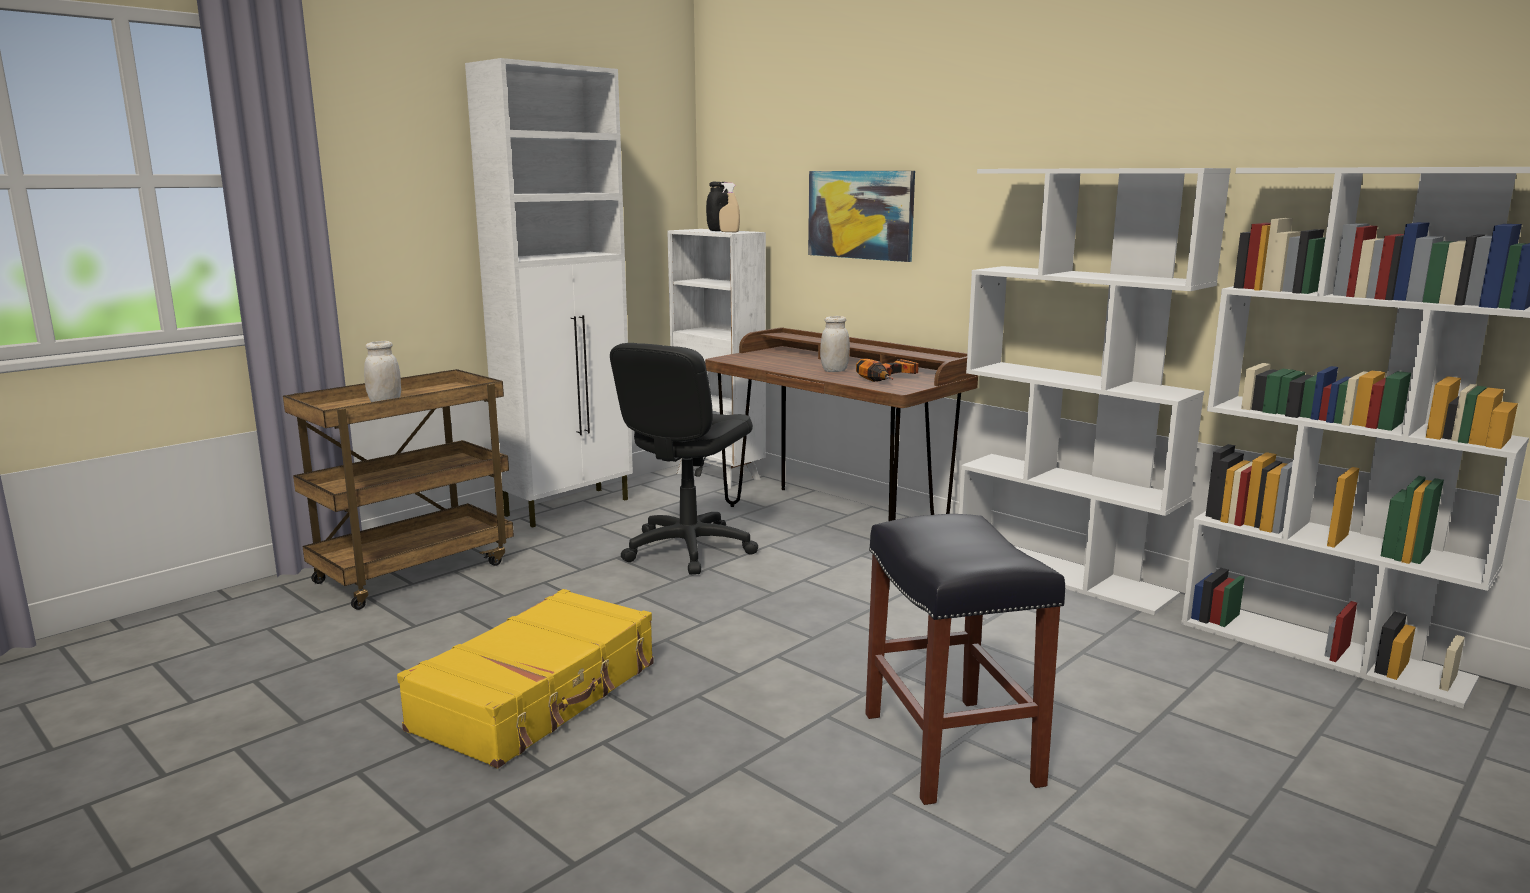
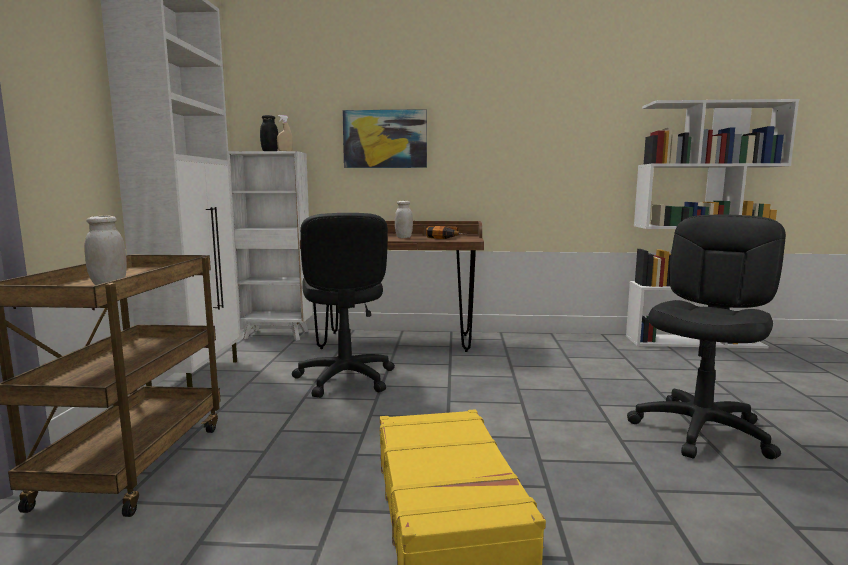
camera: 40 degrees left, 5 degrees down
black stool [865,514,1065,805] -> black office chair [627,215,786,459]
white bookcase [959,168,1231,615] -> none

